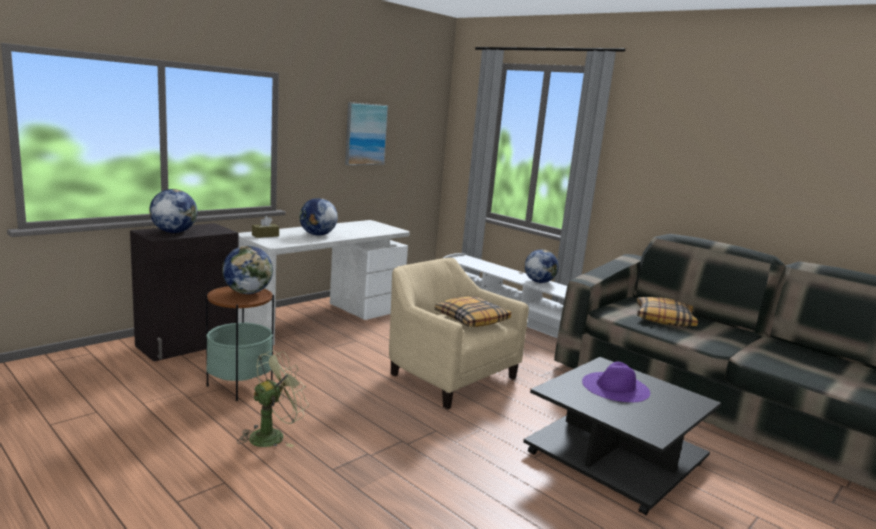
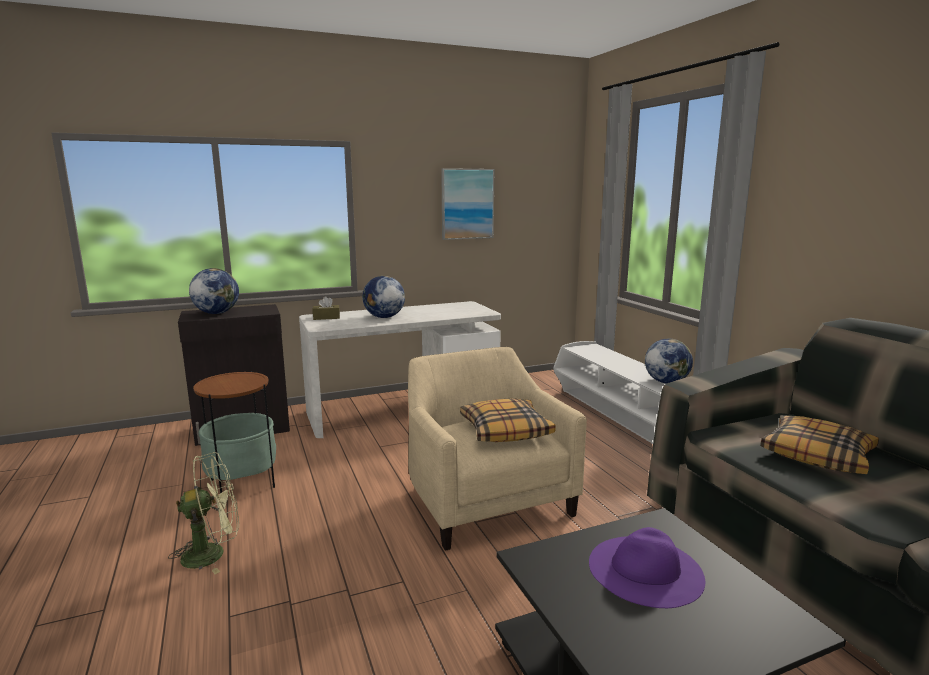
camera: 25 degrees right, 0 degrees up
globe [222,246,273,294] -> none

